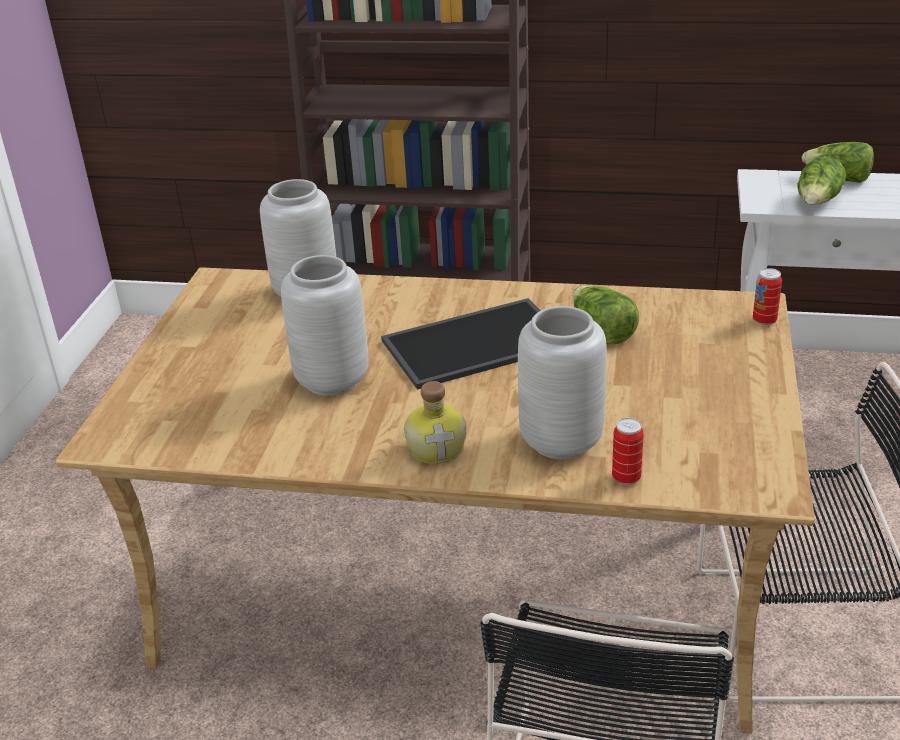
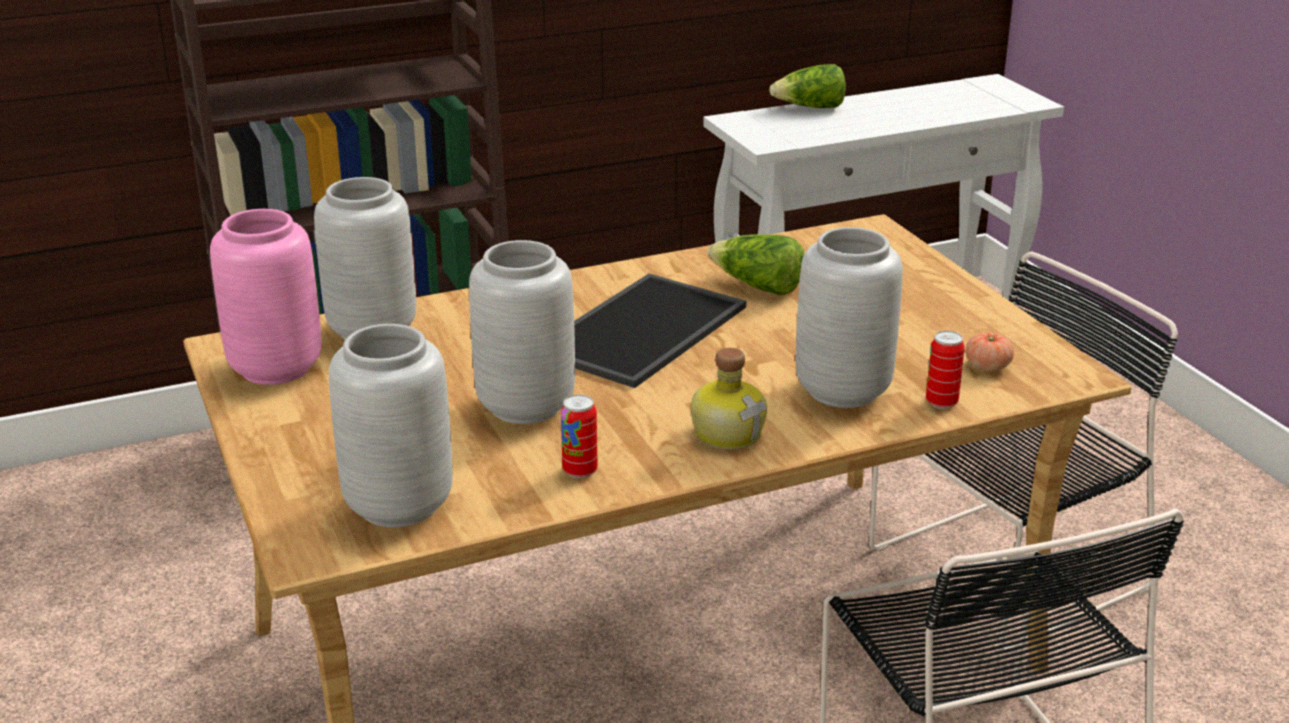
camera: 35 degrees left, 5 degrees down
can [753,268,782,326] -> can moved to [561,394,598,478]
lettuce [797,156,846,205] -> none
none -> pink vase [210,209,322,385]
none -> grey vase [329,324,453,527]
none -> tomato [965,332,1014,371]

